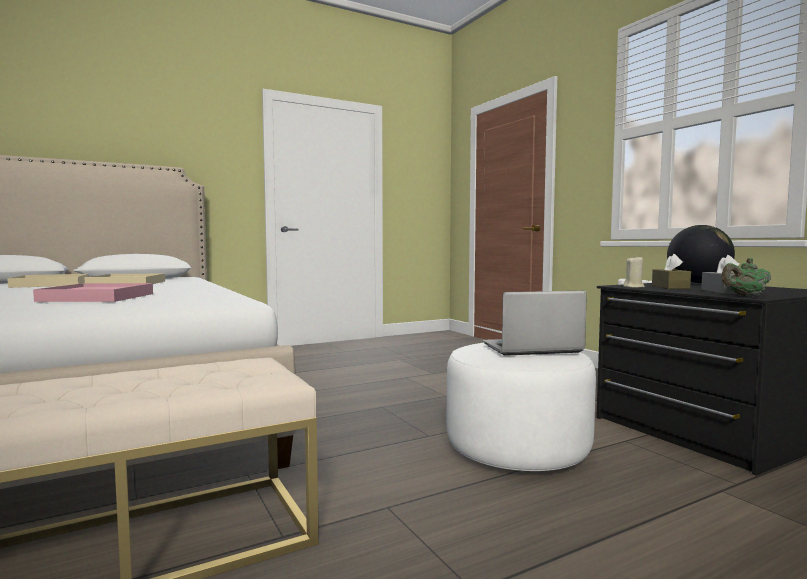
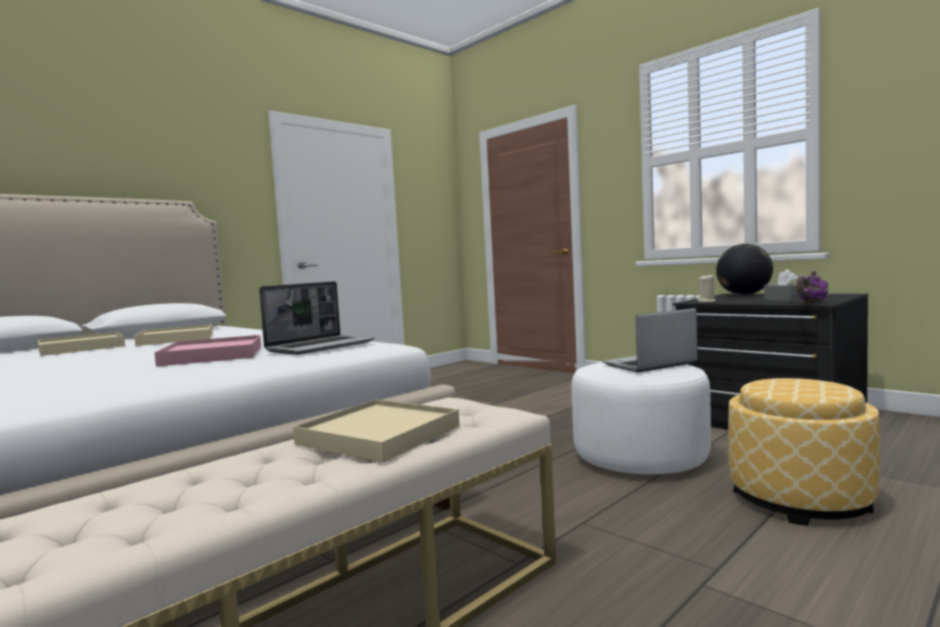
camera: 15 degrees left, 0 degrees up
brown tissue box [652,254,691,289] -> none
green teapot [721,258,771,297] -> purple teapot [796,271,828,303]
none -> laptop [259,281,375,355]
none -> beige tray [293,399,460,462]
none -> ottoman [728,378,880,526]

